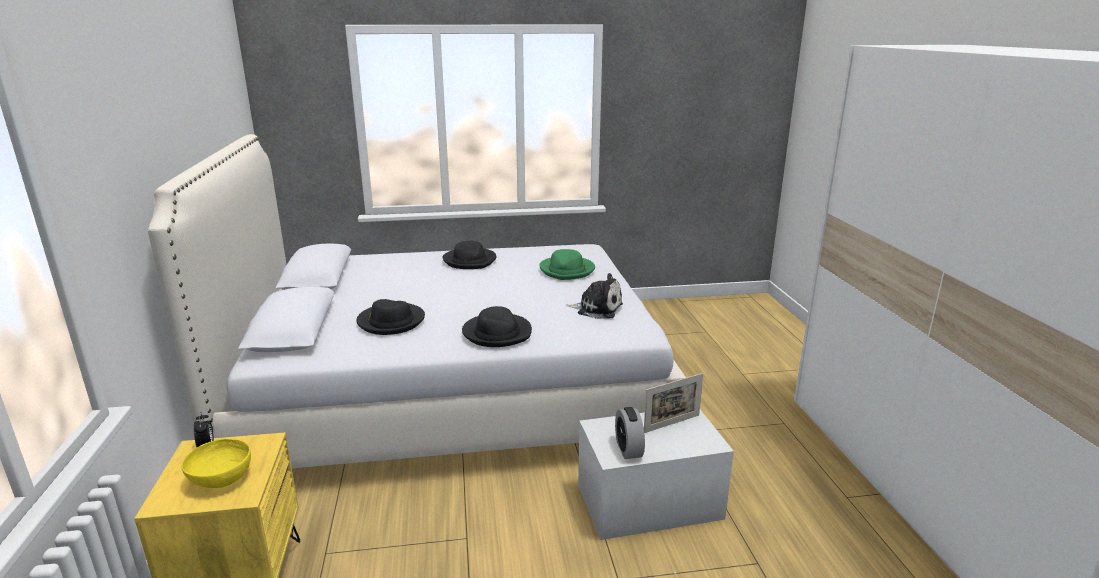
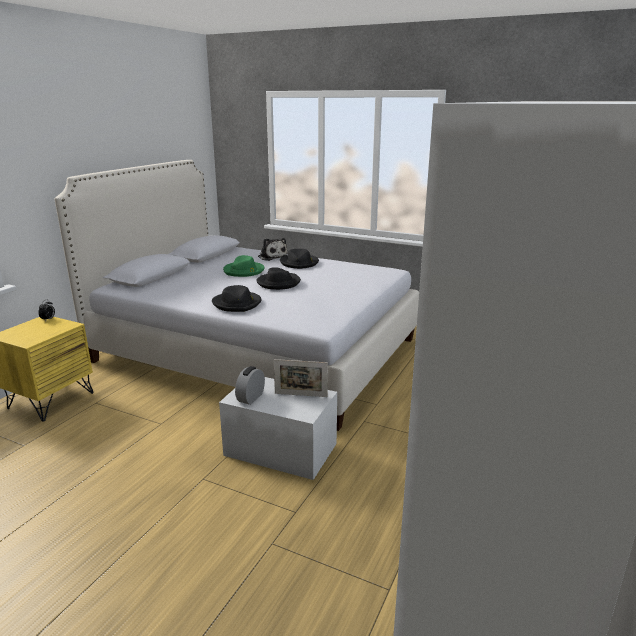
camera: 35 degrees right, 0 degrees up
yellow bowl [181,439,251,488] -> none
black hat [356,299,425,335] -> black hat moved to [256,267,301,290]
green hat [540,249,595,280] -> green hat moved to [223,255,265,277]
plush toy [566,273,623,319] -> plush toy moved to [258,238,287,261]

